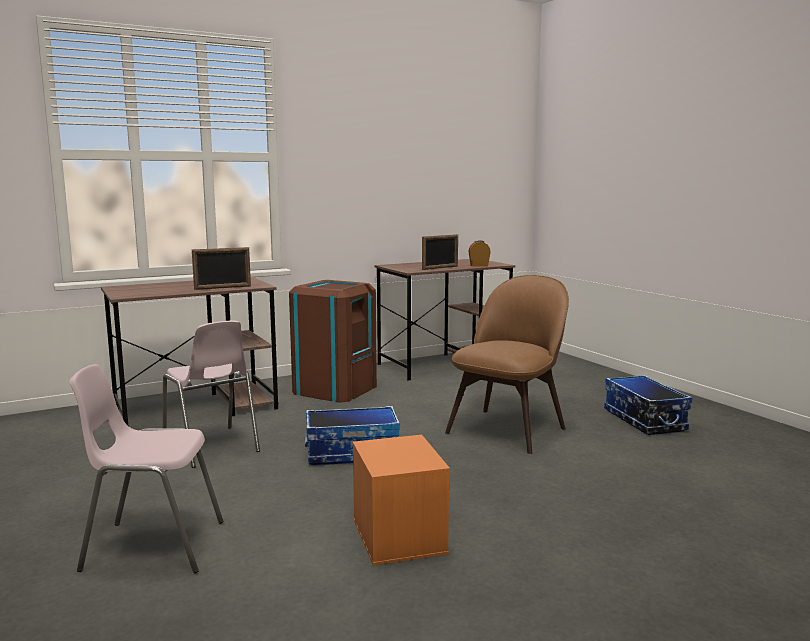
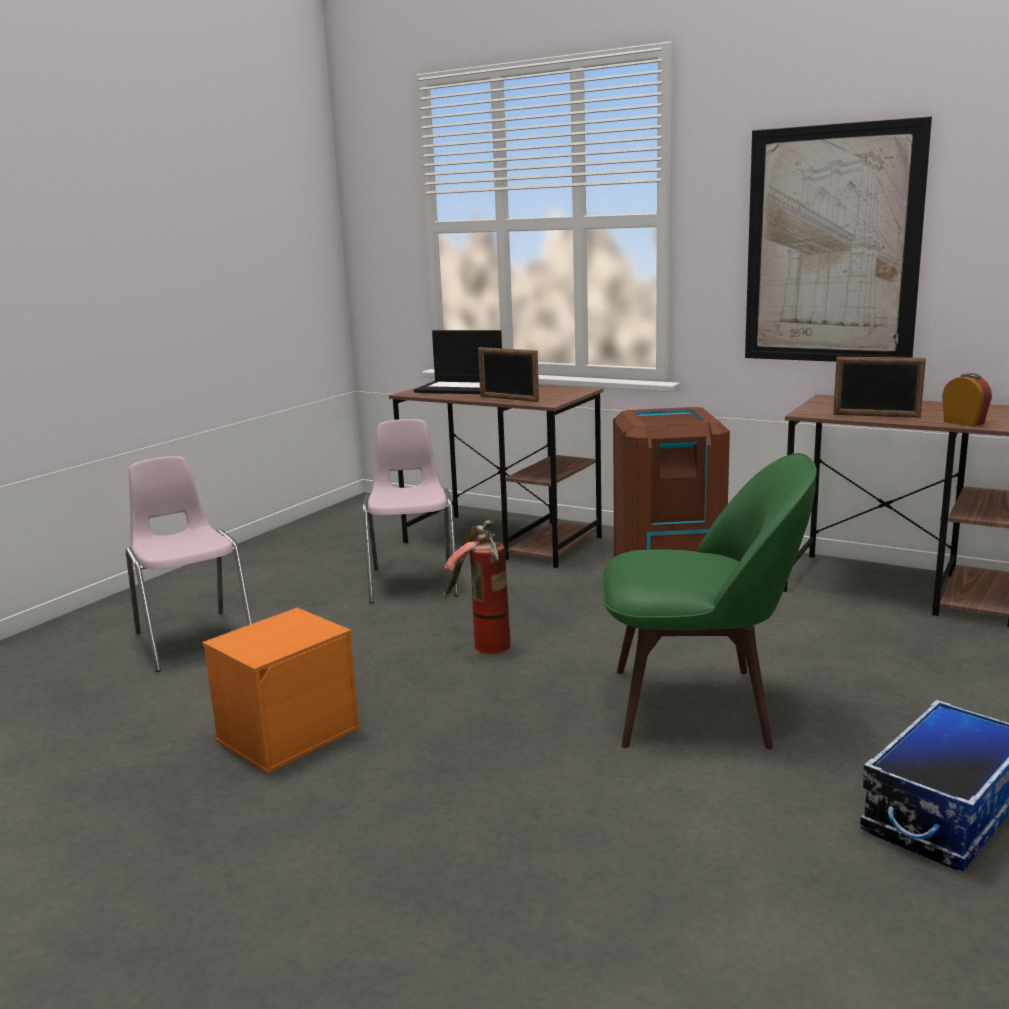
camera: 60 degrees right, 5 degrees up
pink chair [163,321,260,468] -> pink chair turned 150 degrees clockwise [363,419,458,603]
storage box [305,406,400,465] -> fire extinguisher [443,521,511,654]
brown chair [445,275,569,454] -> green chair [602,453,817,749]
none -> laptop [414,330,502,394]
none -> picture [745,116,932,362]

